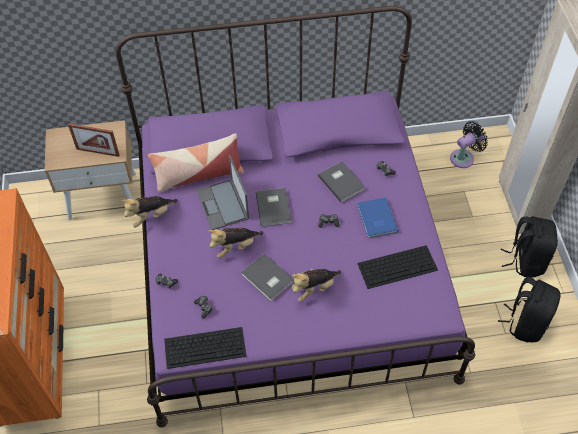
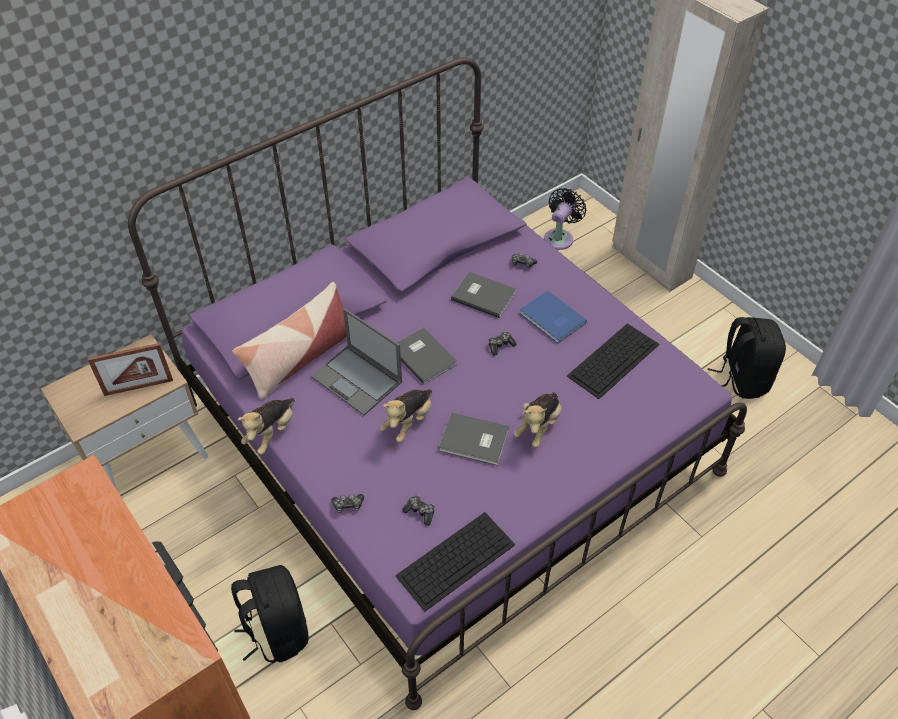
camera: 30 degrees left, 5 degrees down
black backpack [501,216,558,277] -> black backpack moved to [231,565,309,663]

